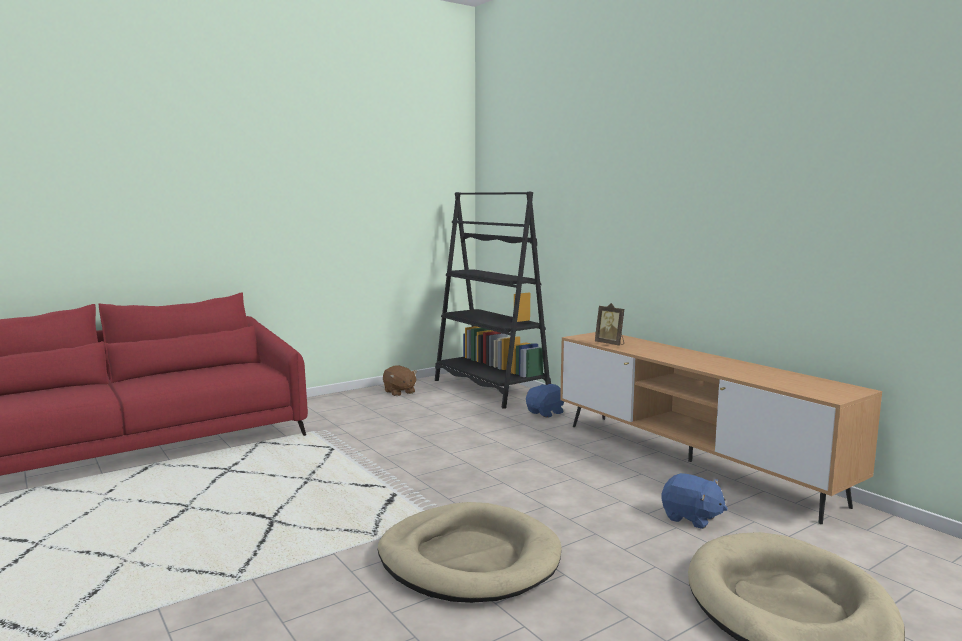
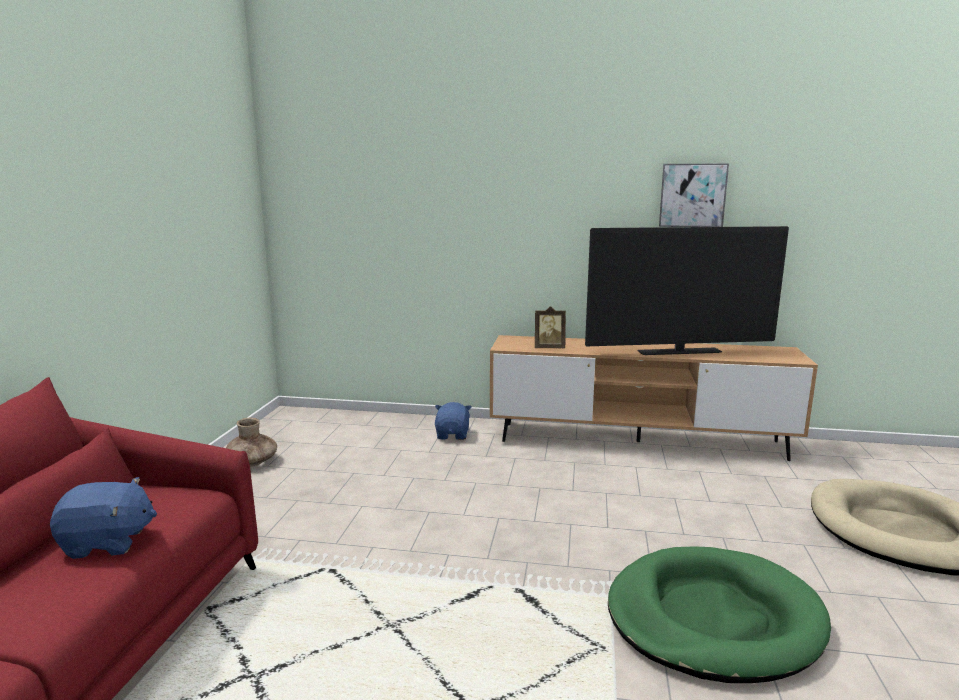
camera: 45 degrees left, 5 degrees up
beige dog bed [378,502,562,603] -> green dog bed [608,546,831,683]
brown plush toy [383,365,417,396] -> brown vase [226,418,277,467]
black bookcase [435,191,551,409] -> none
blue plush toy [661,473,728,529] -> blue plush toy moved to [50,477,157,559]
none -> television [585,226,789,355]
none -> picture [659,164,729,227]

